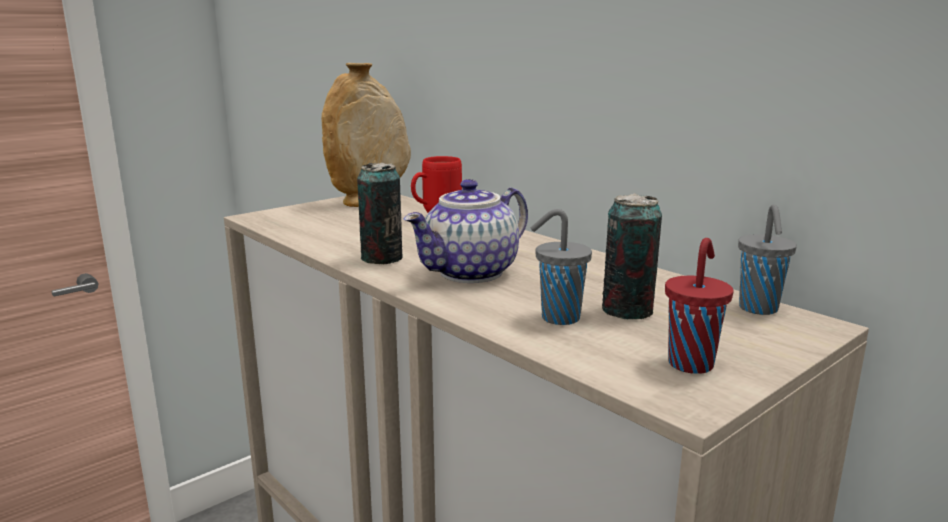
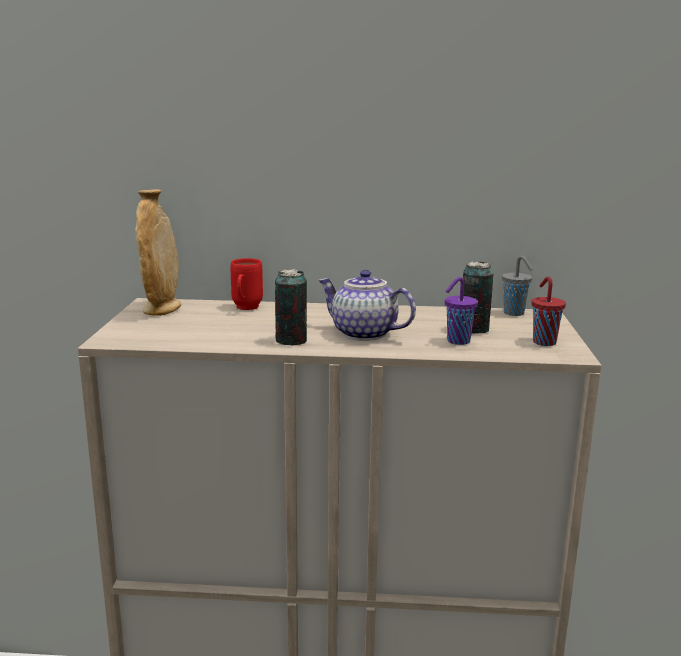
camera: 45 degrees left, 0 degrees up
teapot [404,179,528,283] -> teapot turned 120 degrees clockwise [319,270,416,341]
grey cup [531,209,592,325] -> purple cup [445,277,478,345]

